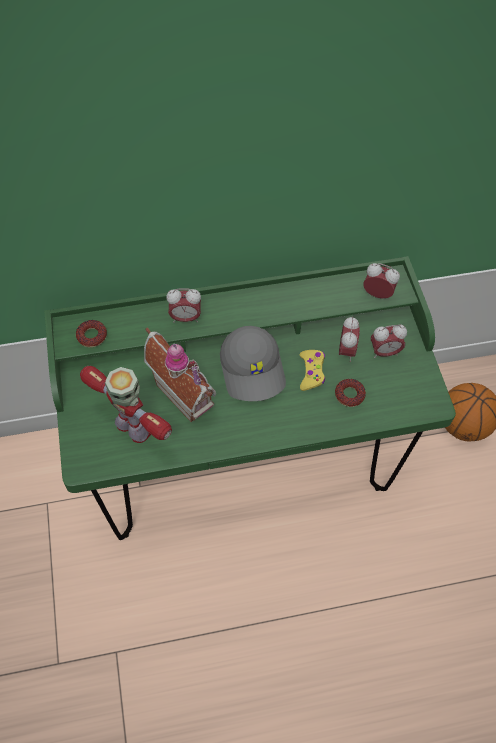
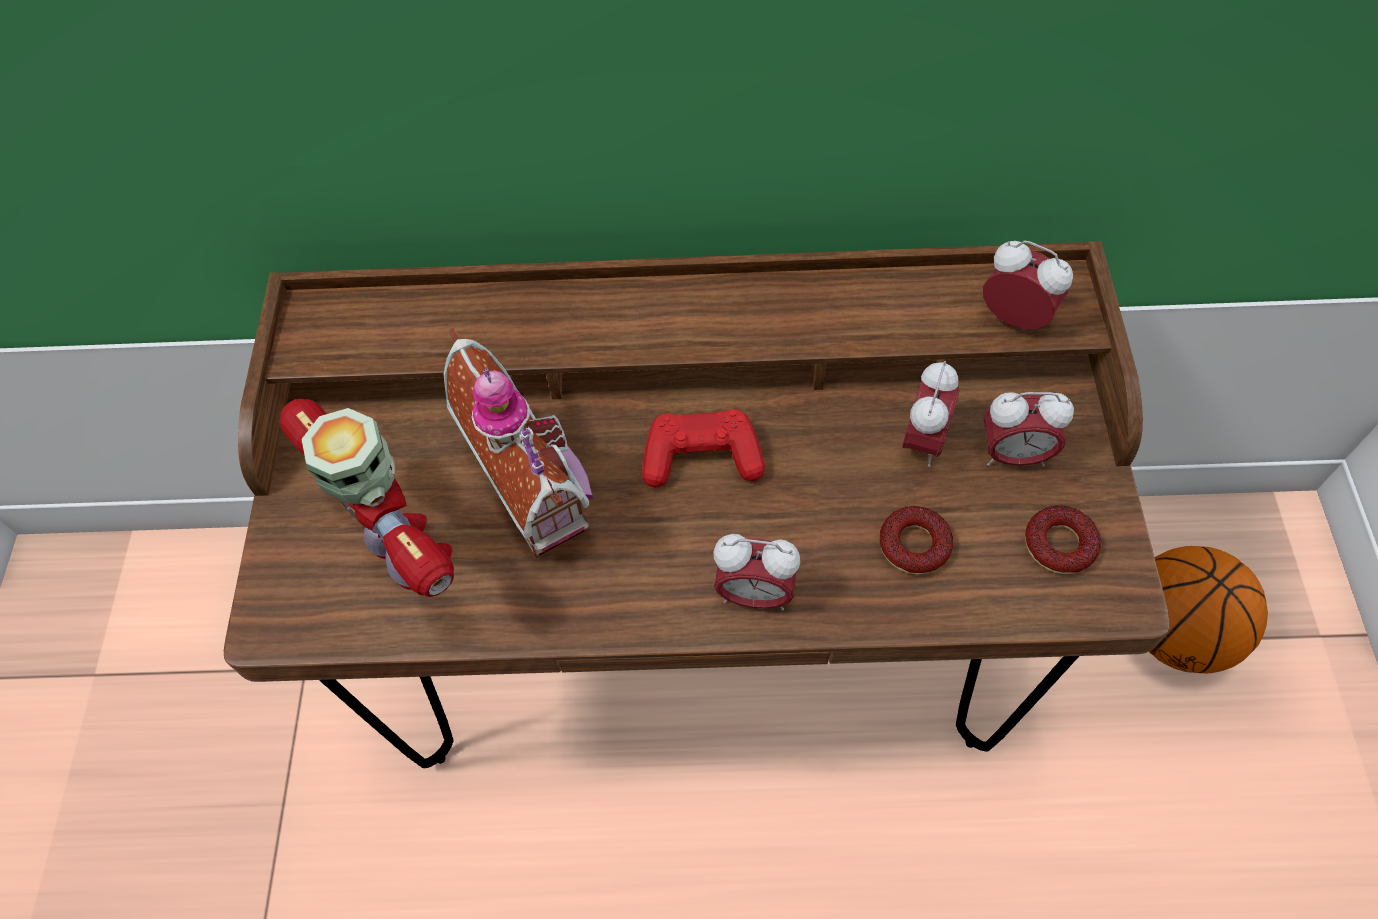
camera: 15 degrees right, 0 degrees up
green desk [44,256,456,540] -> brown desk [224,241,1170,768]
donut [76,320,107,347] -> donut moved to [1025,505,1101,574]
alarm clock [166,289,201,323] -> alarm clock moved to [714,534,800,611]
grey cap [220,326,286,401] -> red game controller [642,409,765,488]
yellow game controller [300,350,325,391] -> none

